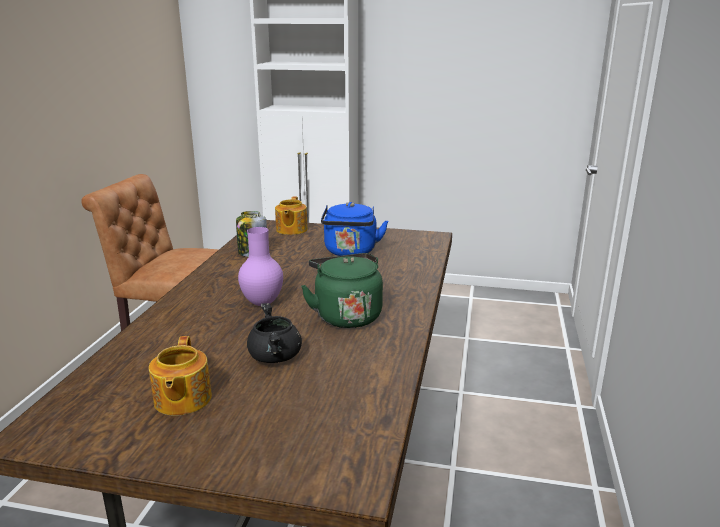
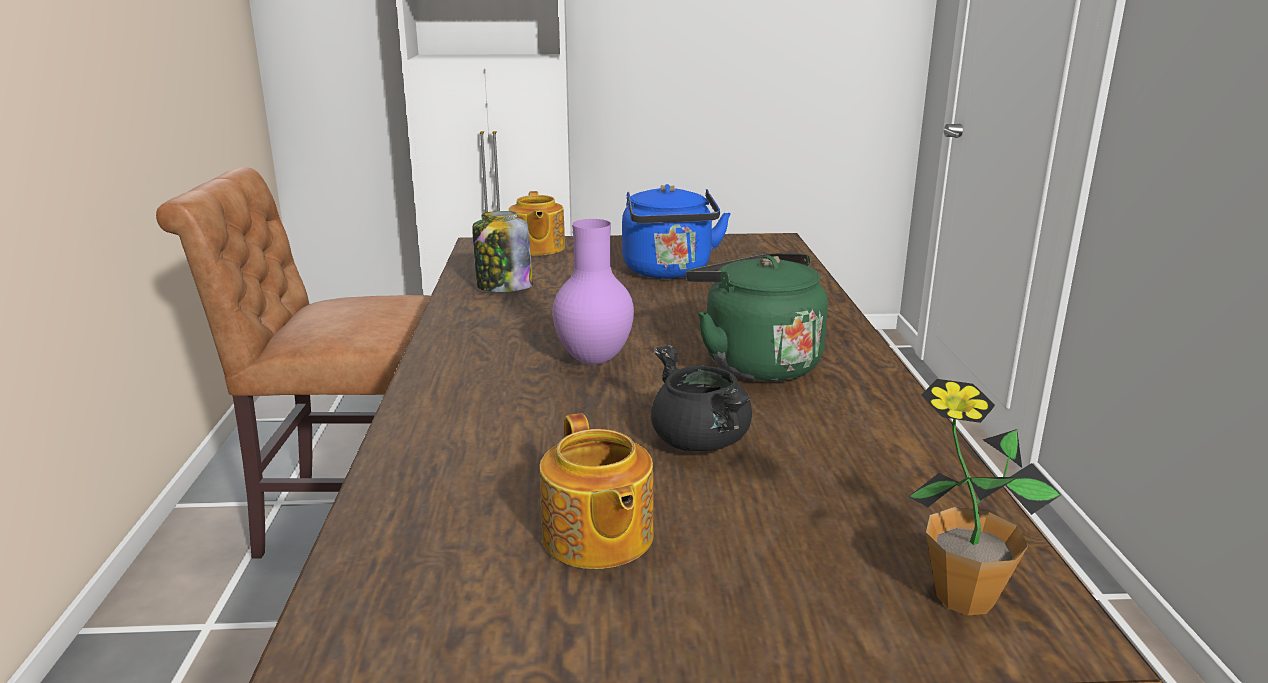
camera: 15 degrees left, 0 degrees up
none -> potted plant [908,379,1061,615]

